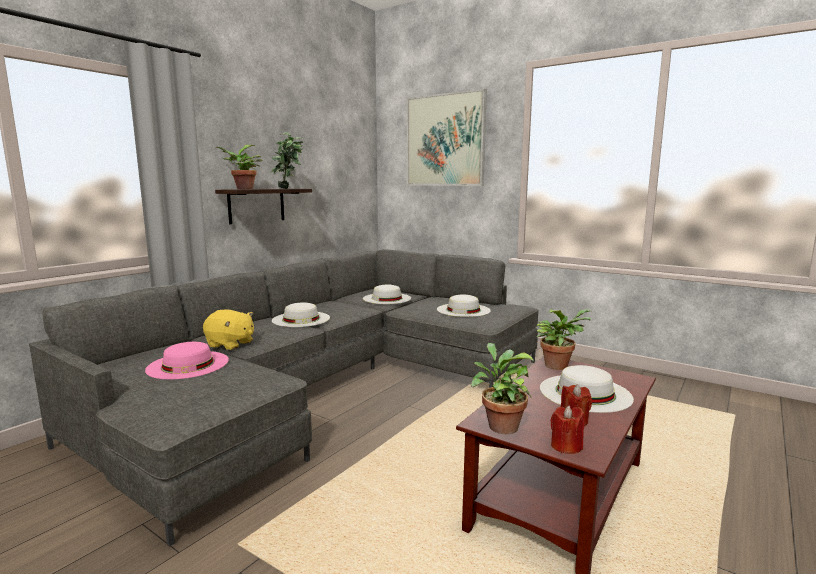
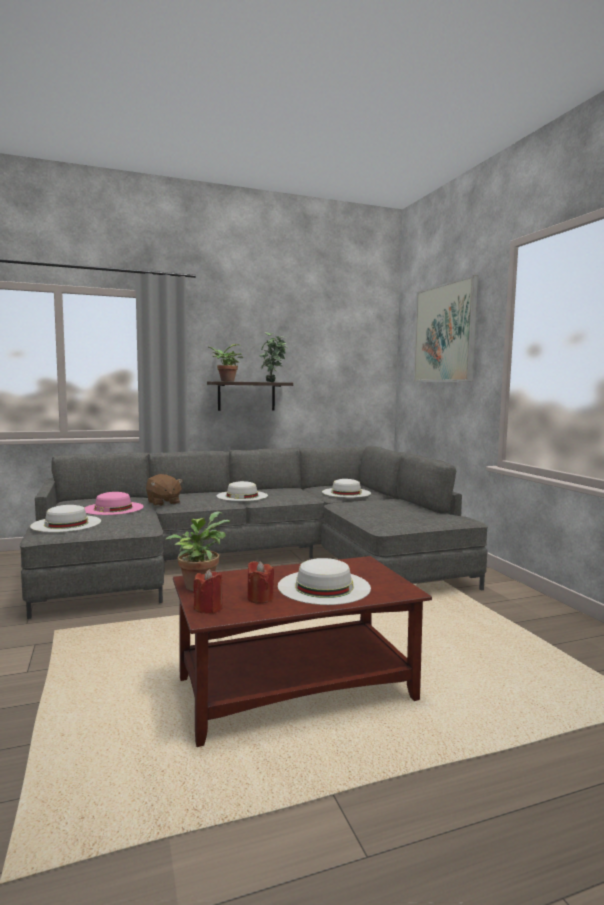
camera: 35 degrees right, 5 degrees down
yellow plush toy [203,309,254,350] -> brown plush toy [146,474,183,506]
white hat [437,295,491,317] -> white hat moved to [30,505,101,532]
potted plant [537,309,591,370] -> none

